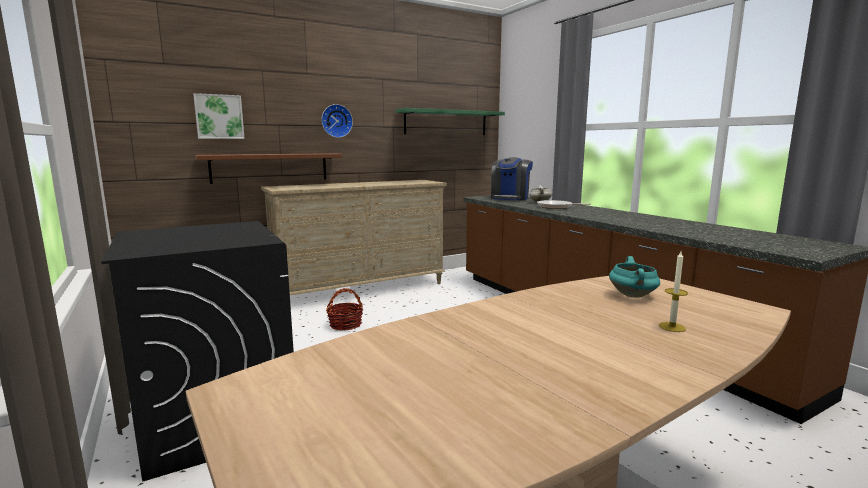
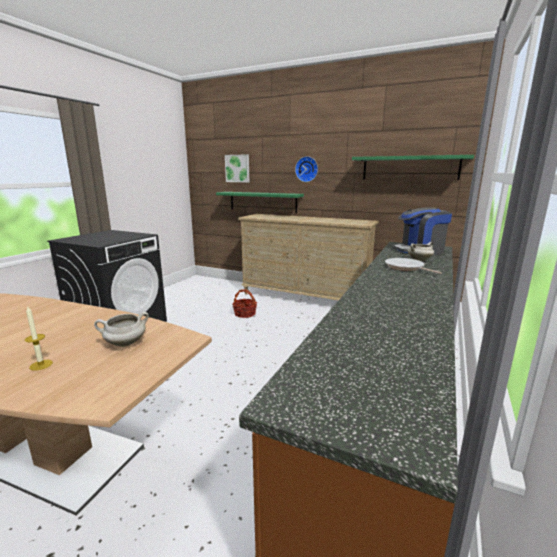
camera: 55 degrees right, 5 degrees up
brown shelf [195,153,342,184] -> green shelf [216,192,304,213]
turquoise cooking pot [609,256,660,298] -> white cooking pot [94,312,149,347]

